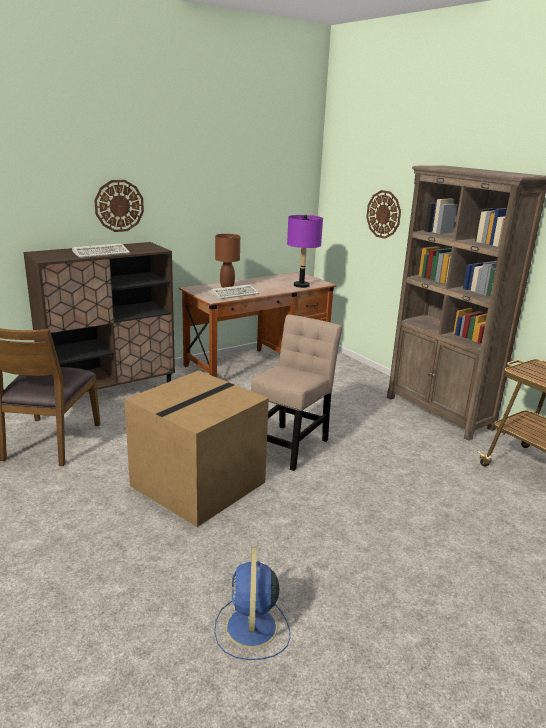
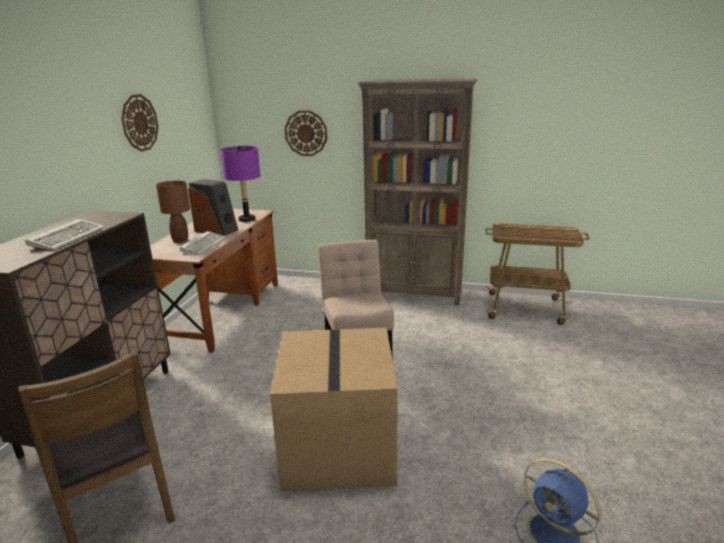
camera: 40 degrees left, 0 degrees up
wall clock [94,180,144,232] -> wall clock moved to [121,94,158,152]
none -> speaker [188,179,238,236]

